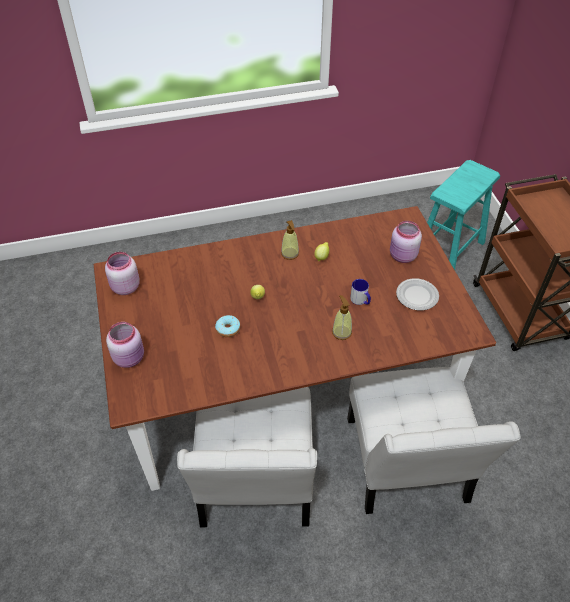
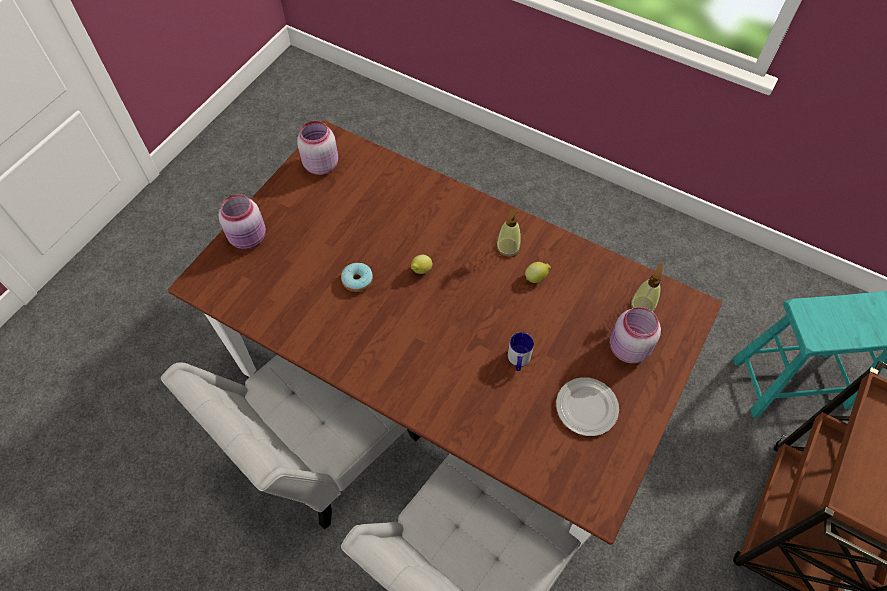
camera: 45 degrees right, 10 degrees up
soap dispenser [332,295,352,340] -> soap dispenser moved to [630,263,663,313]

